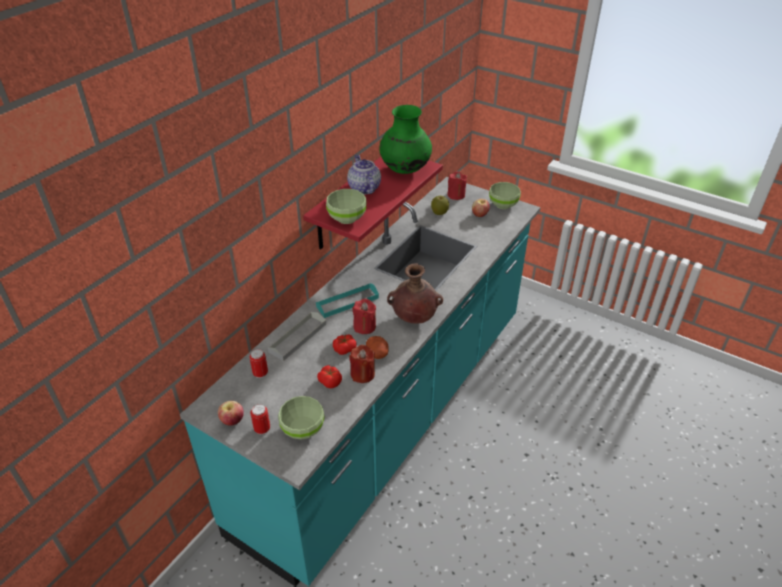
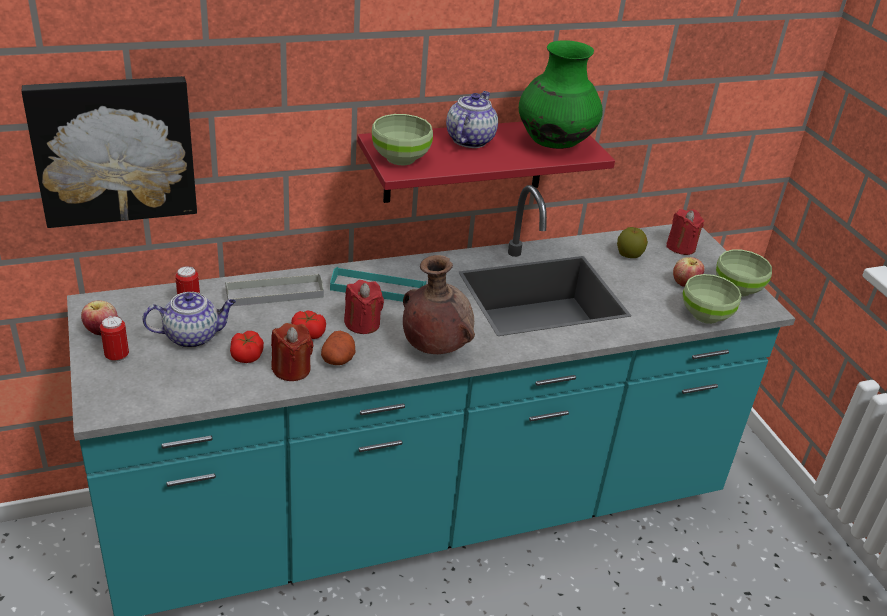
camera: 35 degrees right, 5 degrees down
green bowl [278,396,324,440] -> green bowl moved to [683,274,741,324]
none -> picture [22,76,197,228]
none -> teapot [142,292,236,348]

